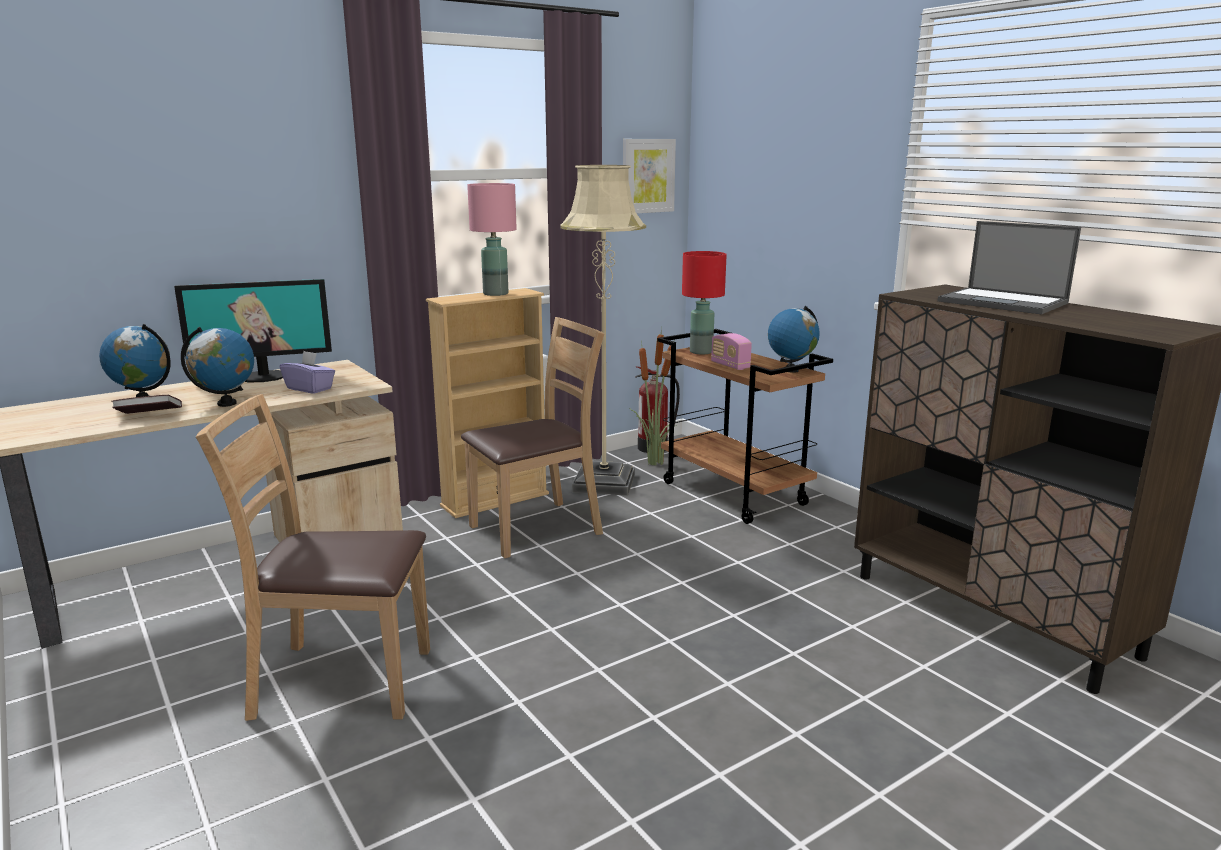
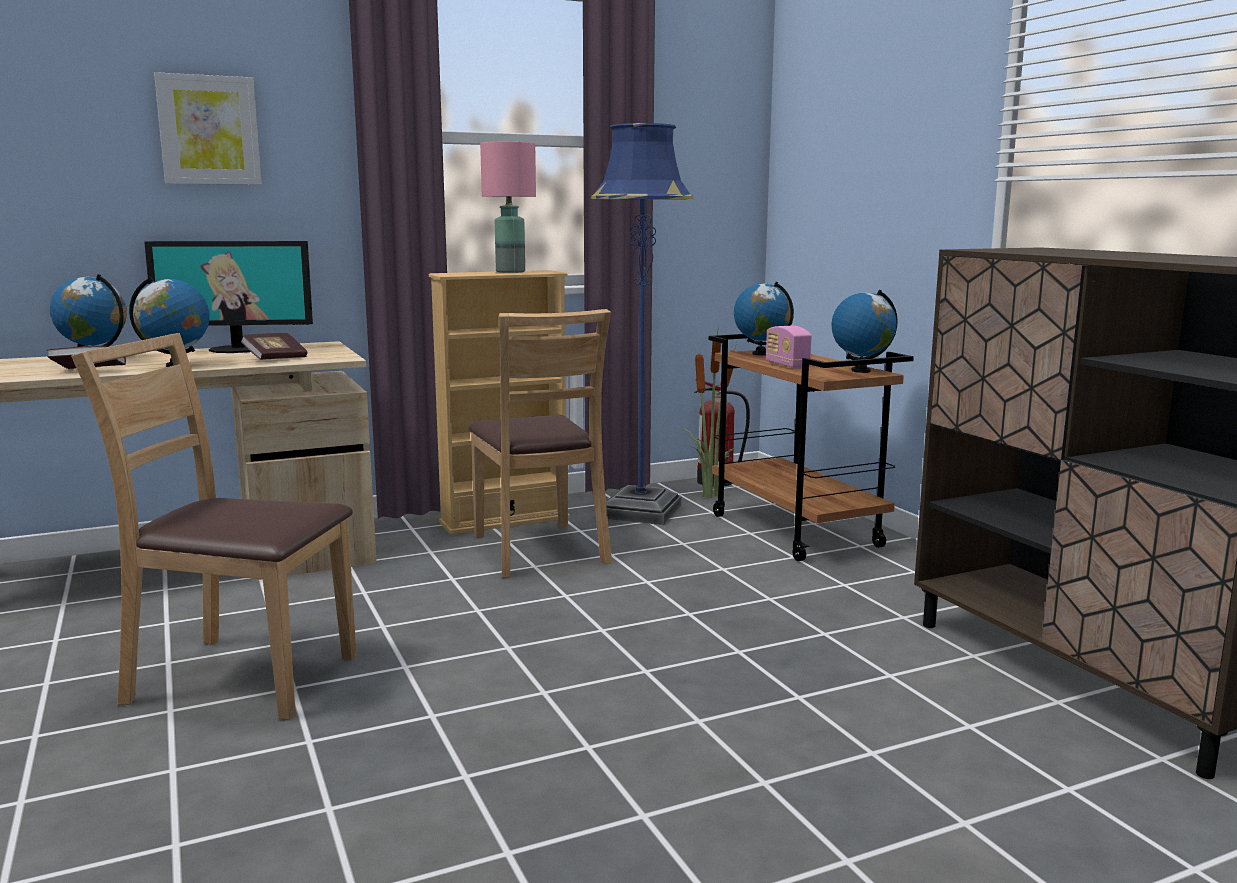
camera: 10 degrees right, 5 degrees down
purple tissue box [280,351,335,394] -> book [240,333,307,360]
brown chair [461,317,604,559] -> brown chair turned 90 degrees clockwise [468,309,612,578]
beige floor lamp [560,165,646,496] -> blue floor lamp [591,123,693,525]
picture [623,139,676,213] -> picture moved to [154,72,262,185]
red table lamp [682,251,727,354] -> globe [734,282,794,356]
laptop [938,221,1081,314] -> none

